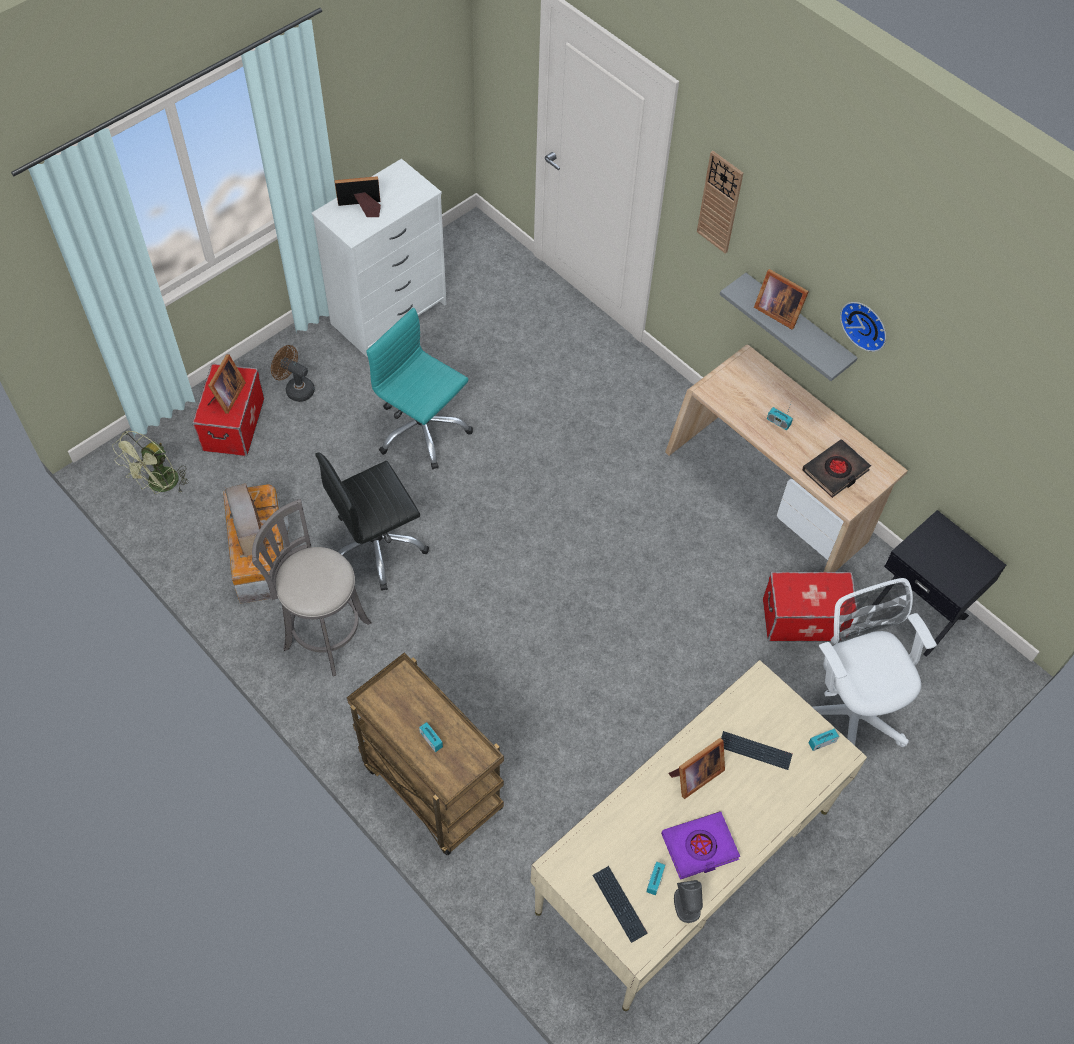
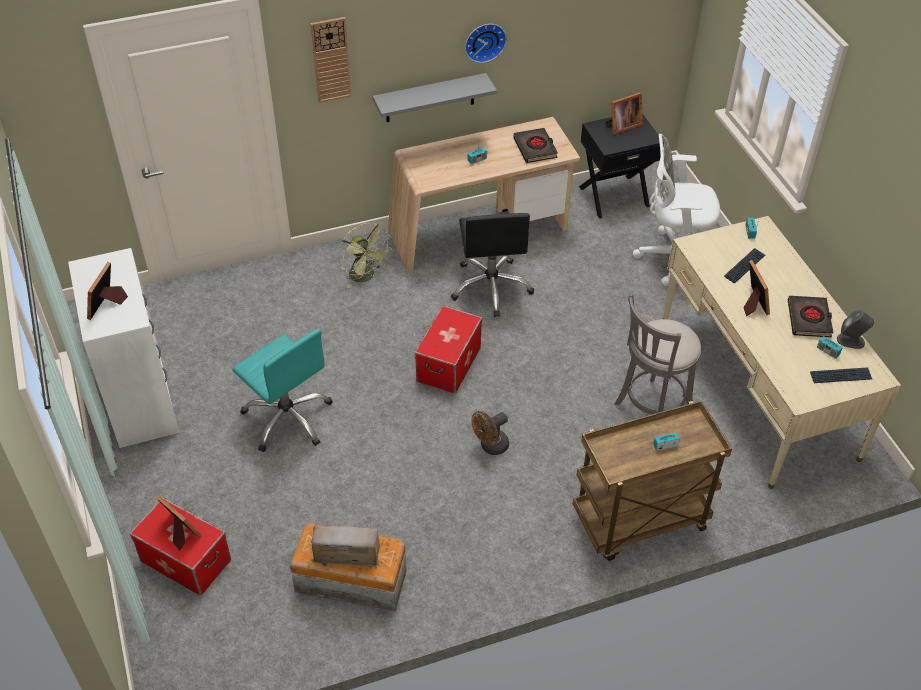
camera: 65 degrees left, 10 degrees down
green fan [112,431,189,494] -> green fan moved to [338,223,393,289]
grey stool [252,499,372,676] -> grey stool moved to [615,294,701,414]
brown fan [271,345,315,402] -> brown fan moved to [471,411,509,455]
black office chair [315,452,429,591] -> black office chair moved to [451,213,534,317]
turquoise office chair [366,308,473,470] -> turquoise office chair turned 105 degrees counterclockwise [232,329,333,452]
purple book [661,811,740,880] -> black book [788,296,833,338]
picture frame [754,269,809,330] -> picture frame moved to [606,93,643,135]
storage box [763,572,857,641] -> storage box moved to [415,306,482,394]

